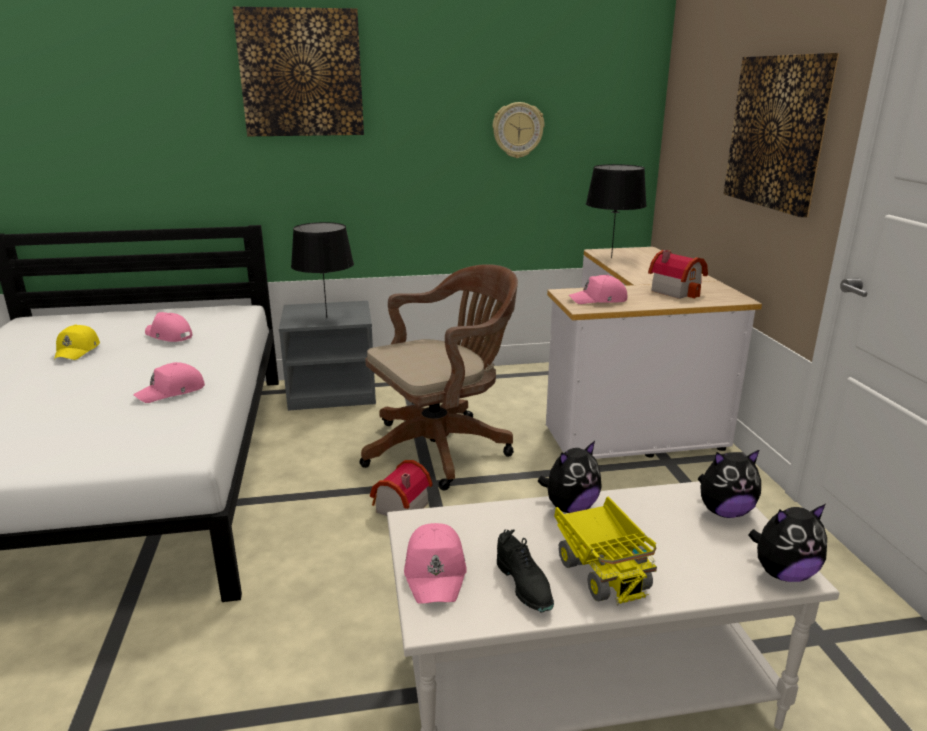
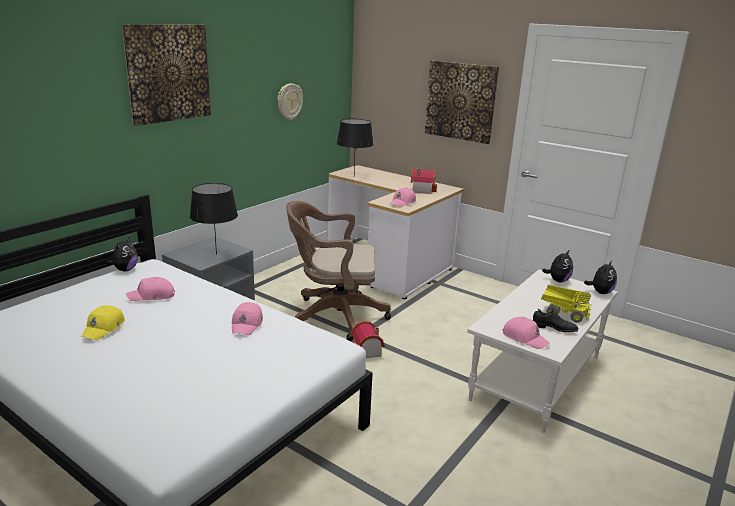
camera: 45 degrees left, 0 degrees up
yellow cap [54,324,100,360] -> yellow cap turned 60 degrees clockwise [81,305,125,340]
brown office chair [360,264,518,490] -> brown office chair turned 105 degrees counterclockwise [286,201,391,341]
plush toy [538,441,602,513] -> plush toy moved to [106,236,138,272]

